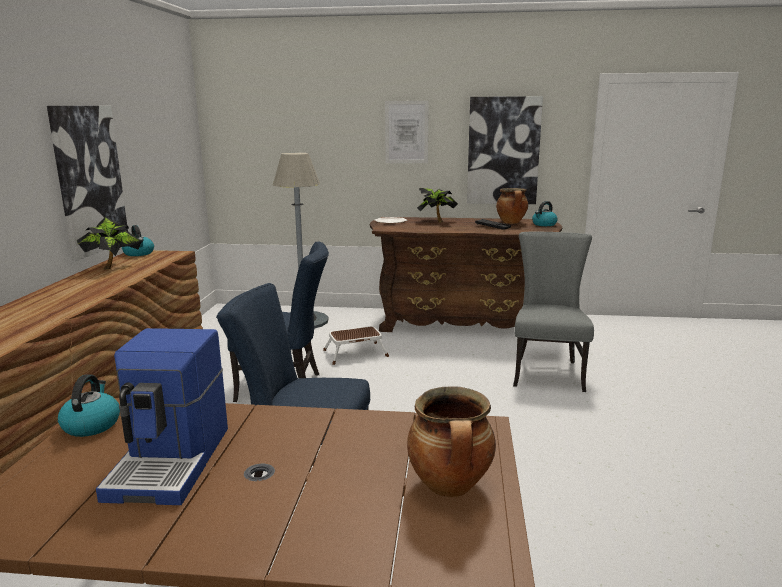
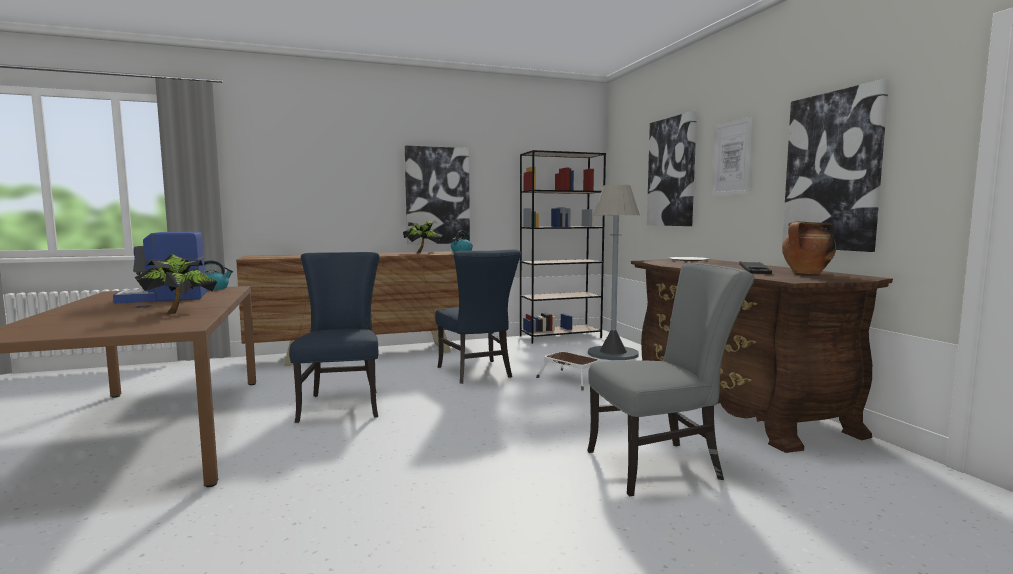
camera: 65 degrees right, 10 degrees down
cooking pot [407,386,496,497] -> none
potted plant [417,188,458,222] -> potted plant moved to [135,254,217,314]
kettle [532,201,558,226] -> none
none -> beige bookcase [520,150,606,344]
none -> picture [647,111,697,226]

